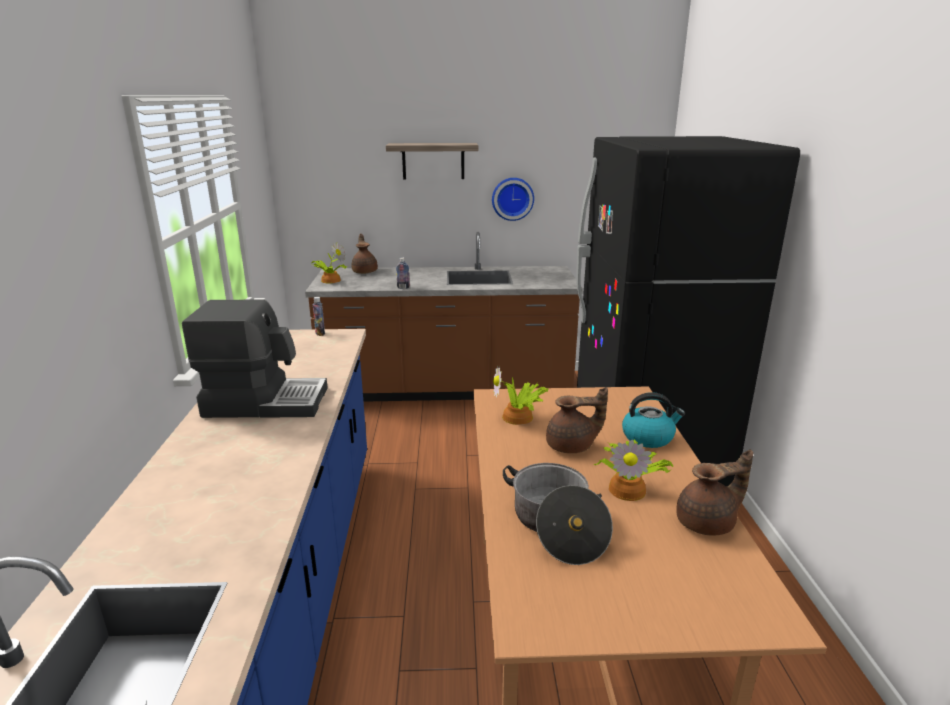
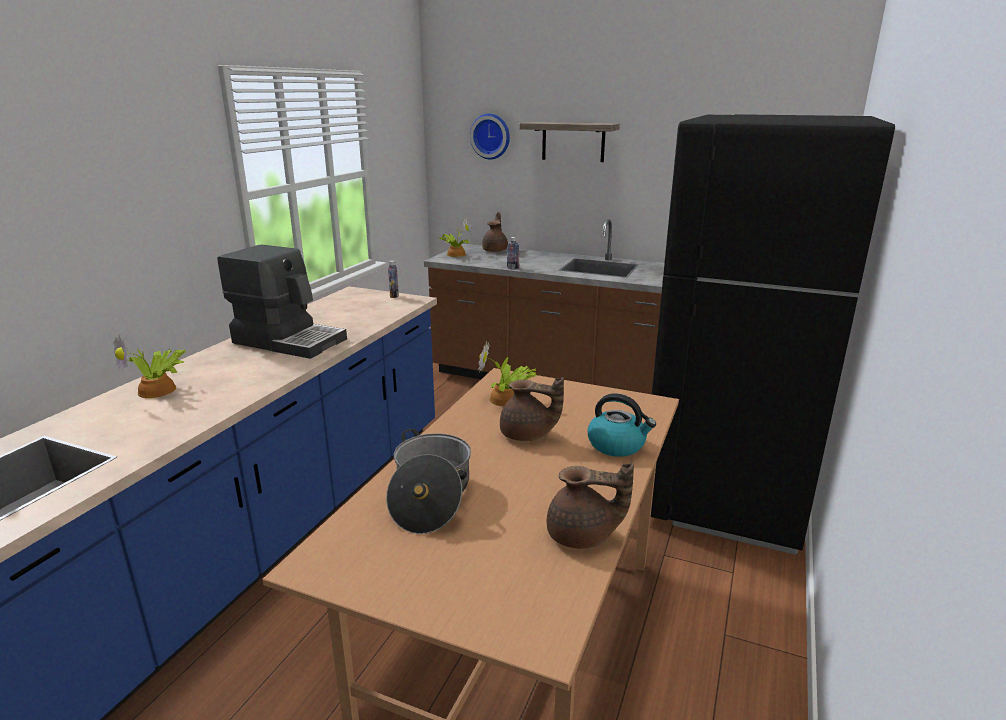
camera: 25 degrees right, 0 degrees up
wall clock [492,178,534,221] -> wall clock moved to [470,114,510,159]
potted plant [594,440,673,501] -> potted plant moved to [113,335,186,398]

